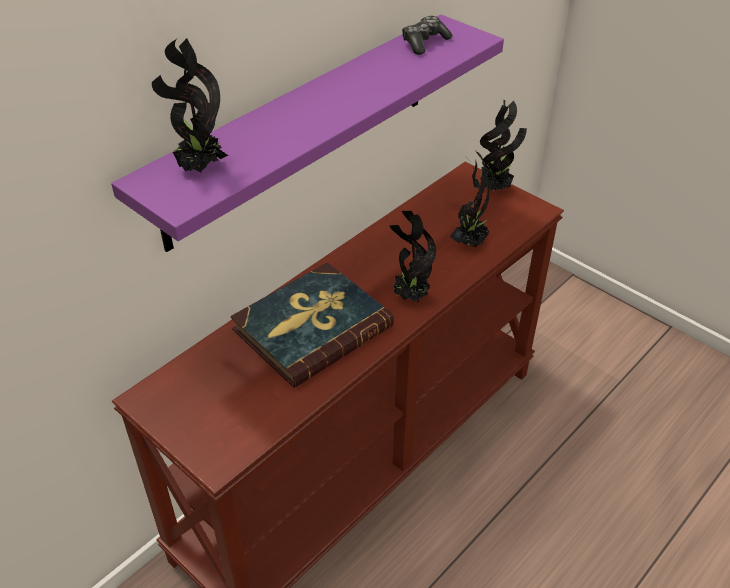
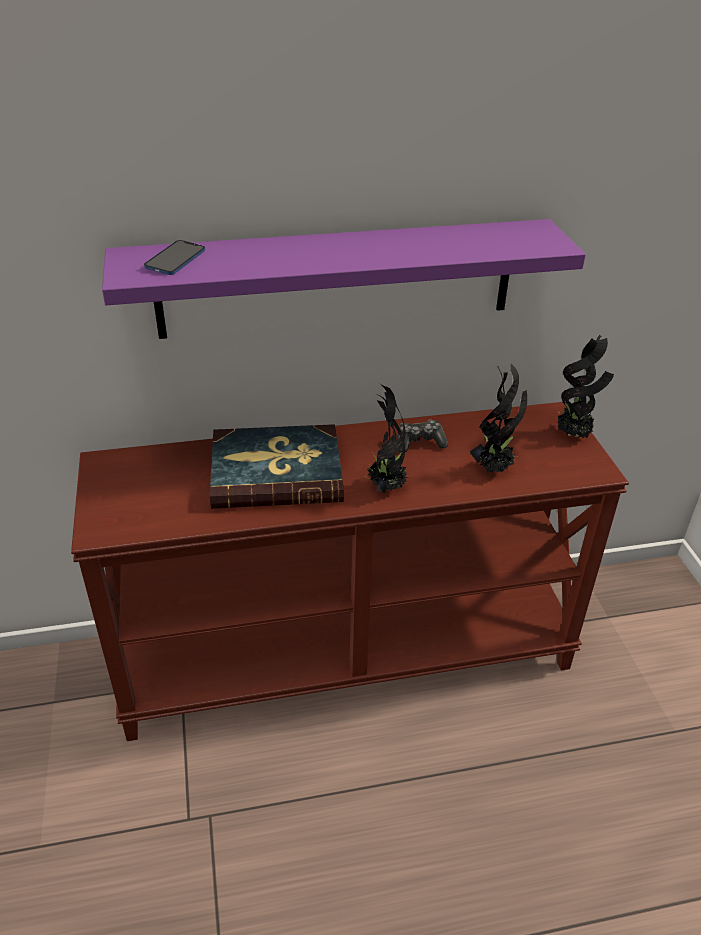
camera: 35 degrees right, 5 degrees down
potted plant [152,38,228,172] -> phone [144,240,205,275]
game controller [402,16,453,55] -> game controller moved to [397,420,448,452]

